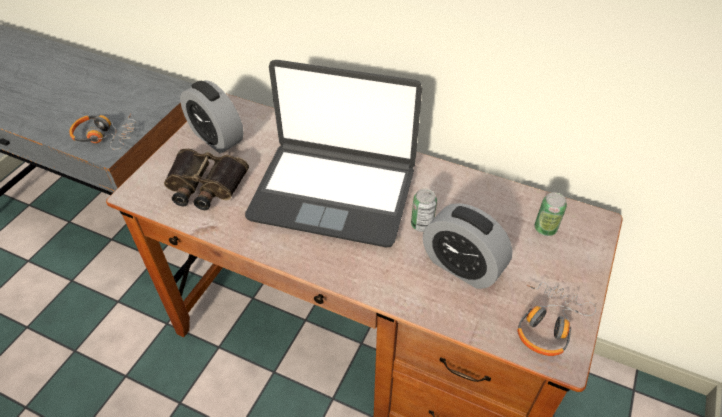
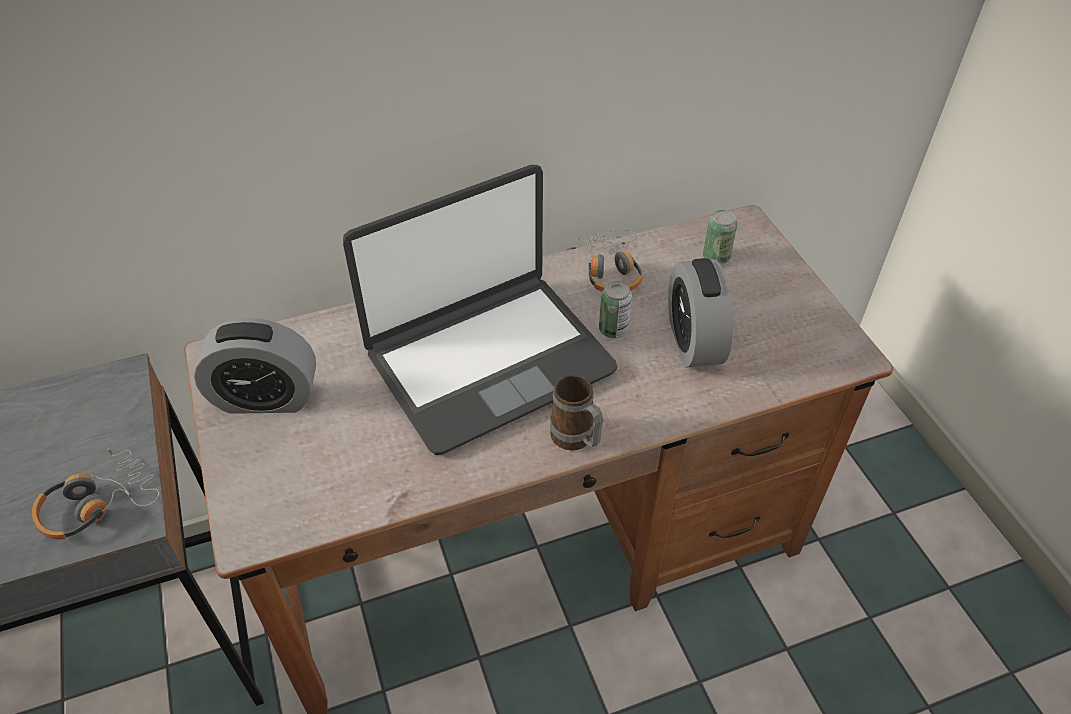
camera: 45 degrees left, 0 degrees up
binoculars [164,149,249,210] -> none
alarm clock [423,203,513,289] -> alarm clock turned 90 degrees clockwise [668,258,733,368]
headphones [517,282,596,356] -> headphones moved to [567,230,643,292]
none -> mug [550,375,603,451]

